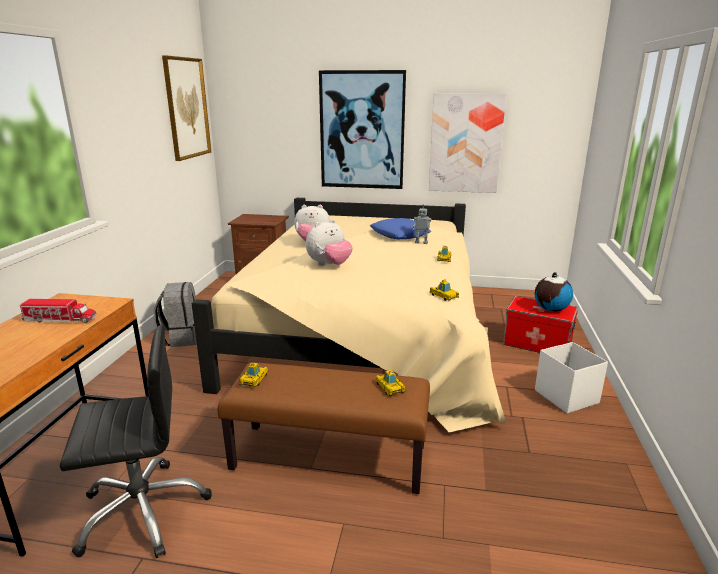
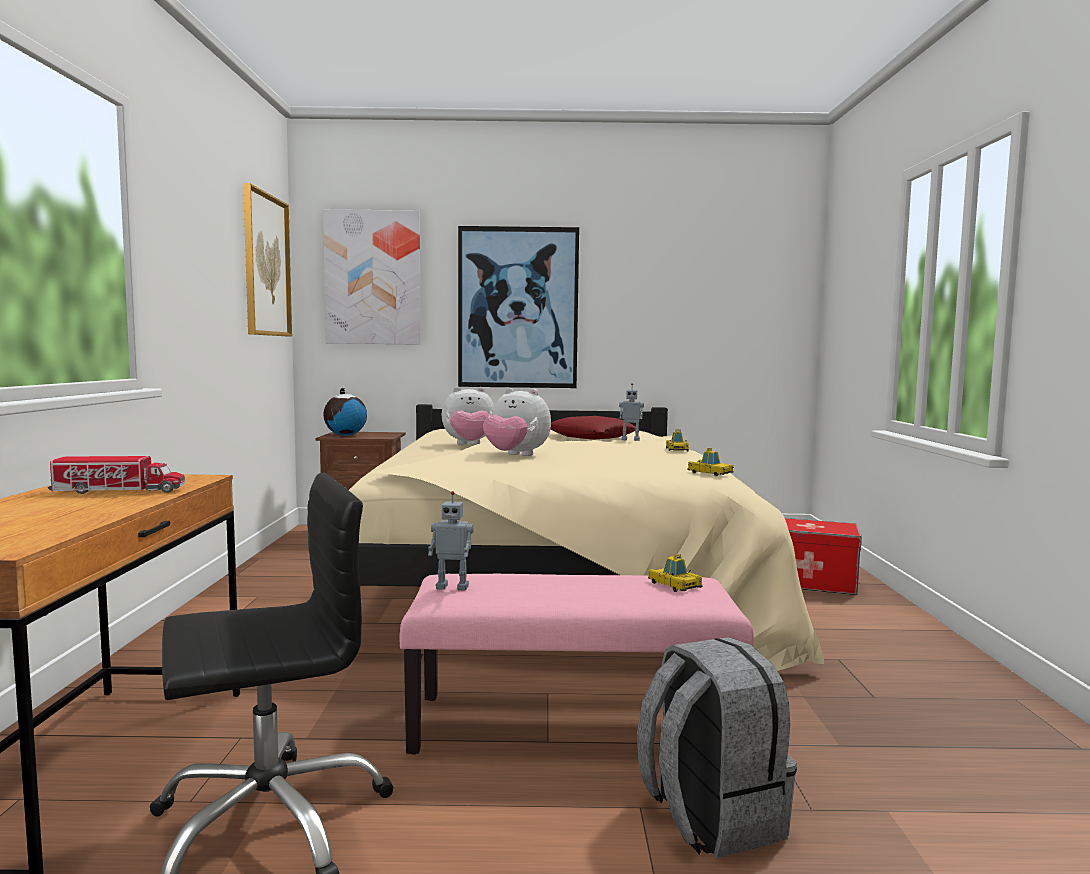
camera: 10 degrees left, 15 degrees down
grey backpack [154,282,197,347] -> grey backpack moved to [637,637,797,858]
brown bench [218,363,430,494] -> pink bench [400,574,754,755]
toy car [239,363,268,387] -> toy robot [428,491,474,590]
plush toy [306,219,353,266] -> plush toy turned 75 degrees clockwise [483,388,551,456]
blue pillow [370,218,431,239] -> red pillow [551,416,636,440]
picture [429,93,506,193] -> picture moved to [323,209,421,345]
globe [535,272,573,312] -> globe moved to [323,388,367,436]
white storage box [535,342,608,413] -> none

